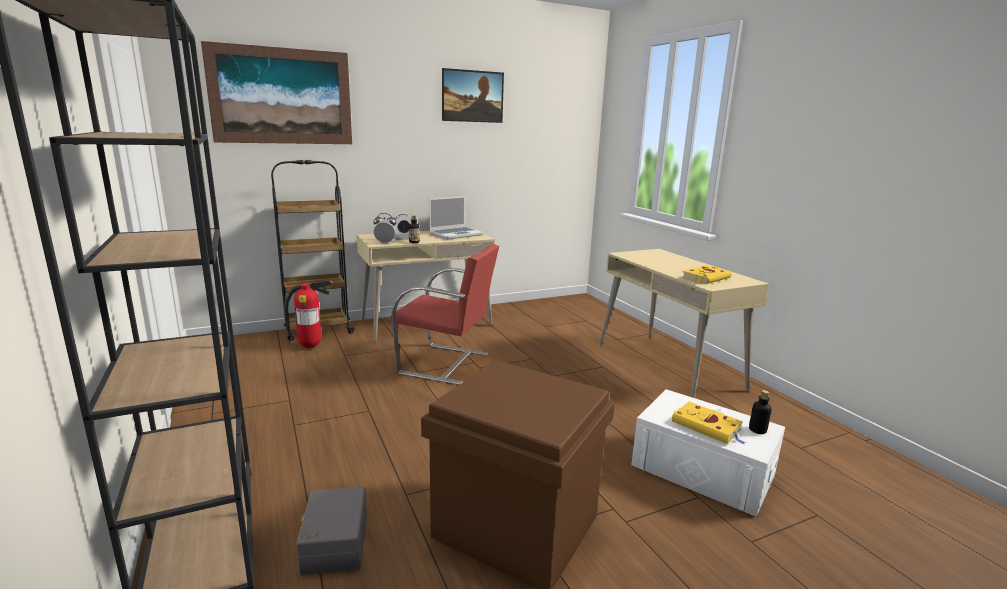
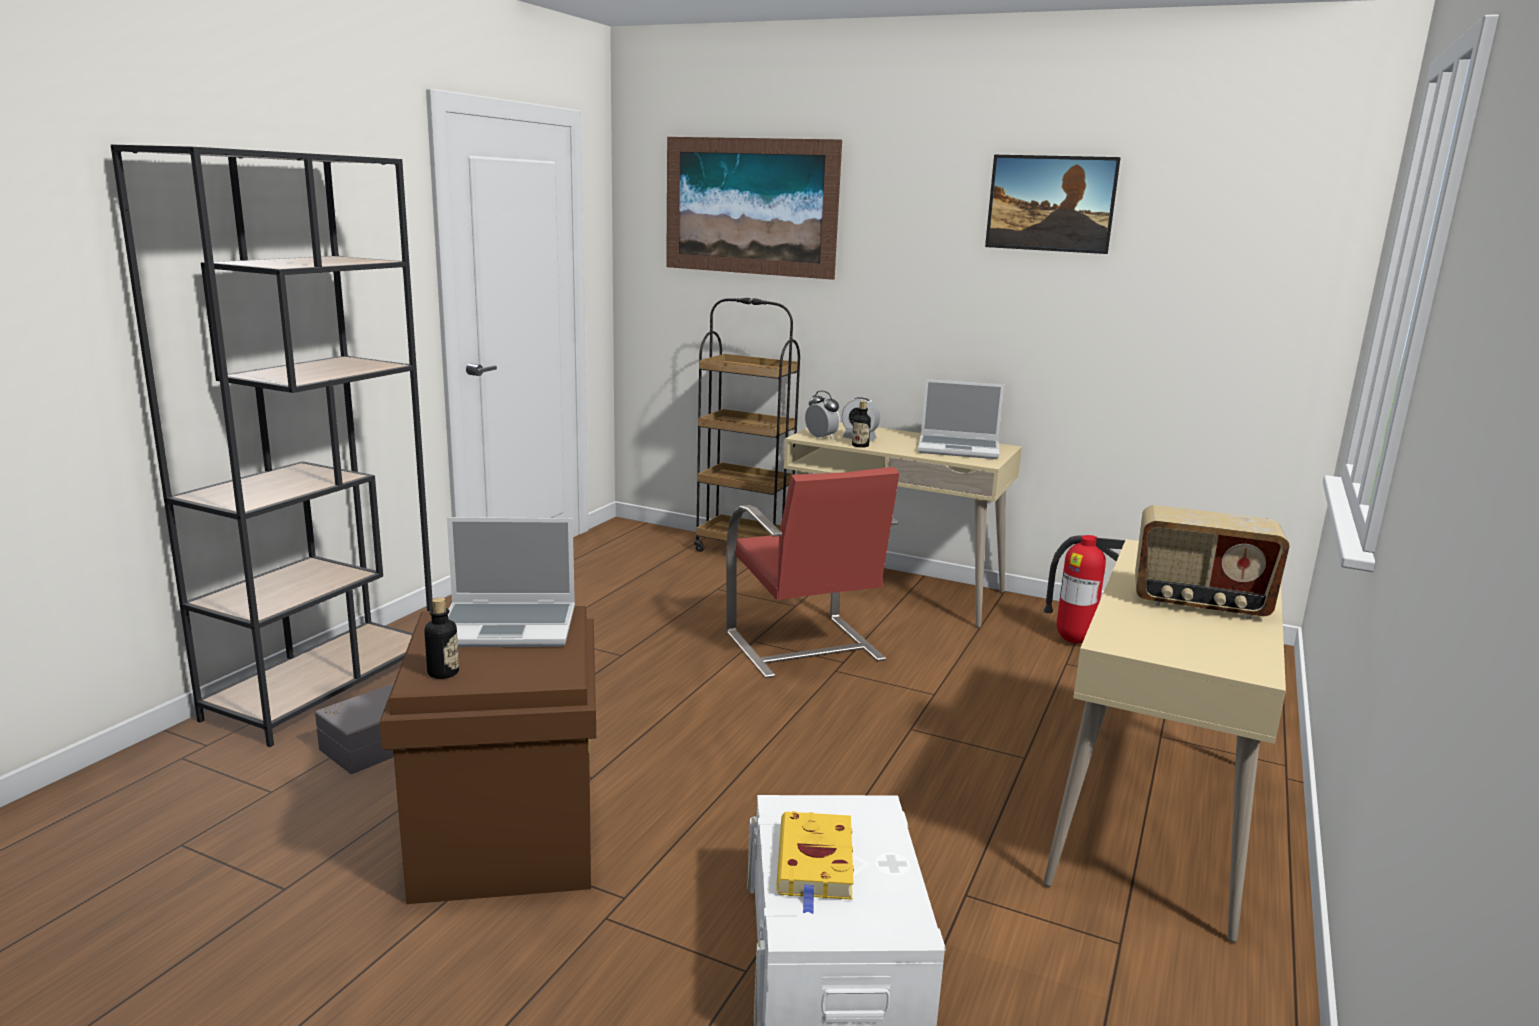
camera: 50 degrees right, 0 degrees up
fire extinguisher [284,280,333,348] -> fire extinguisher moved to [1043,535,1125,644]
yellow book [682,265,732,284] -> none
bottle [749,390,772,434] -> bottle moved to [424,598,459,679]
none -> laptop [447,517,575,647]
none -> radio [1135,505,1290,619]

